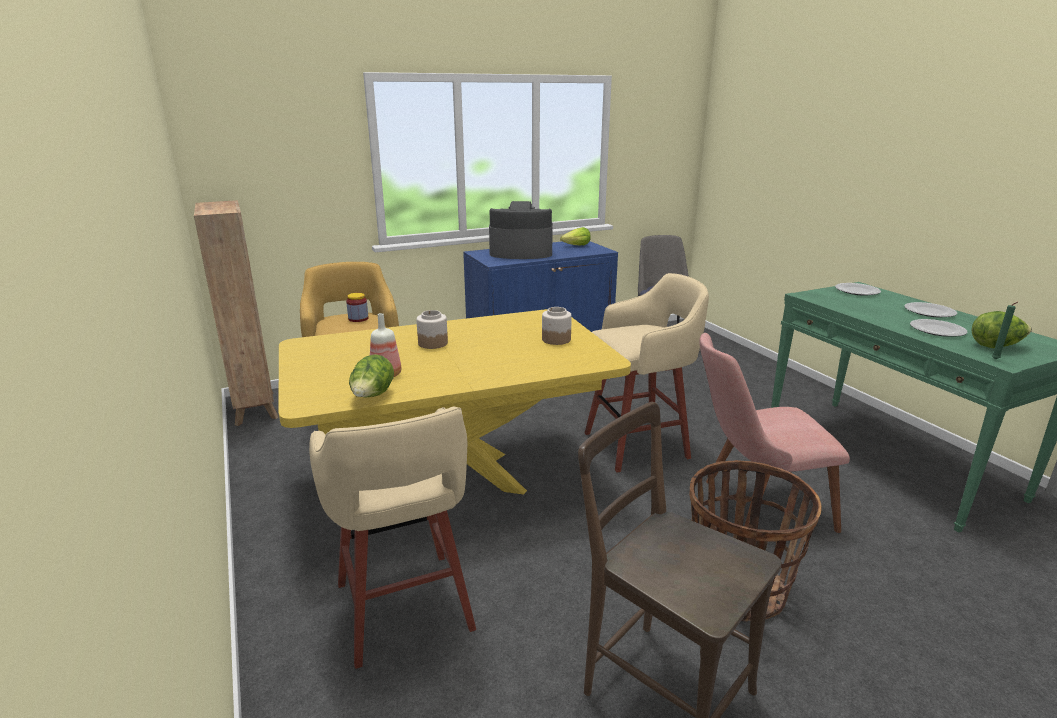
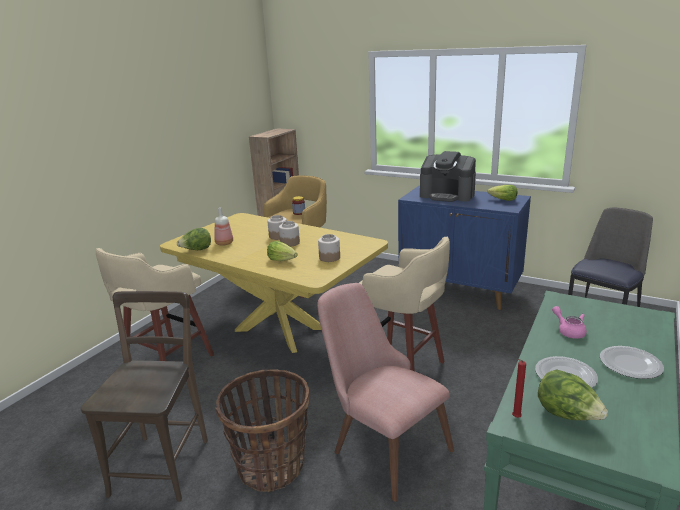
camera: 55 degrees right, 0 degrees up
coffee machine [489,201,553,259] -> coffee machine turned 150 degrees clockwise [420,151,476,202]
plate [835,283,881,296] -> none
green candle [991,302,1018,359] -> red candle [512,359,526,418]
none -> lettuce [267,241,297,261]
none -> jar [279,221,300,247]
none -> pink teapot [552,306,587,339]

